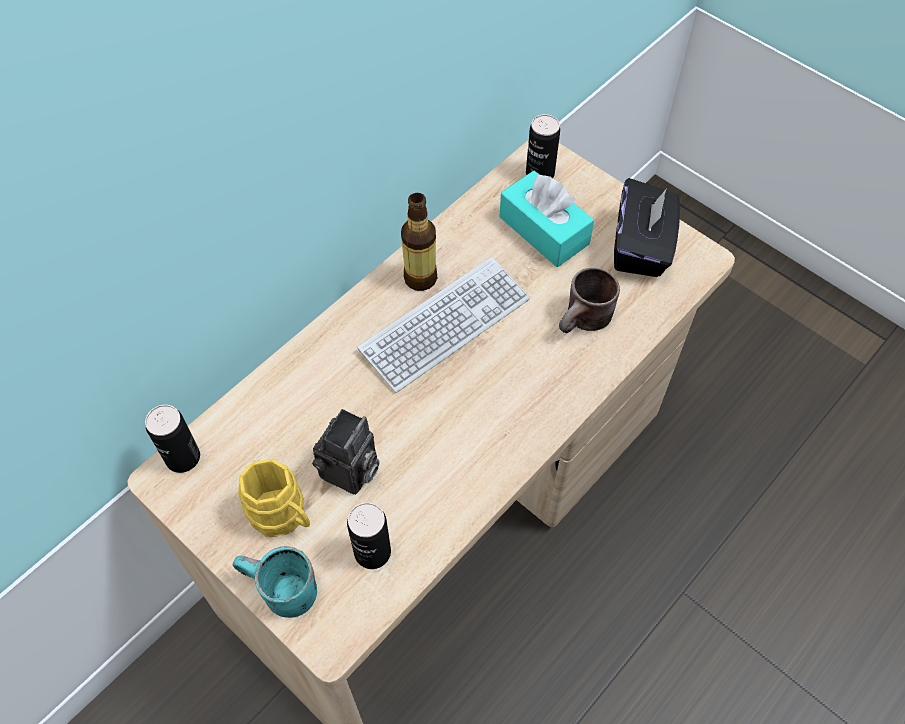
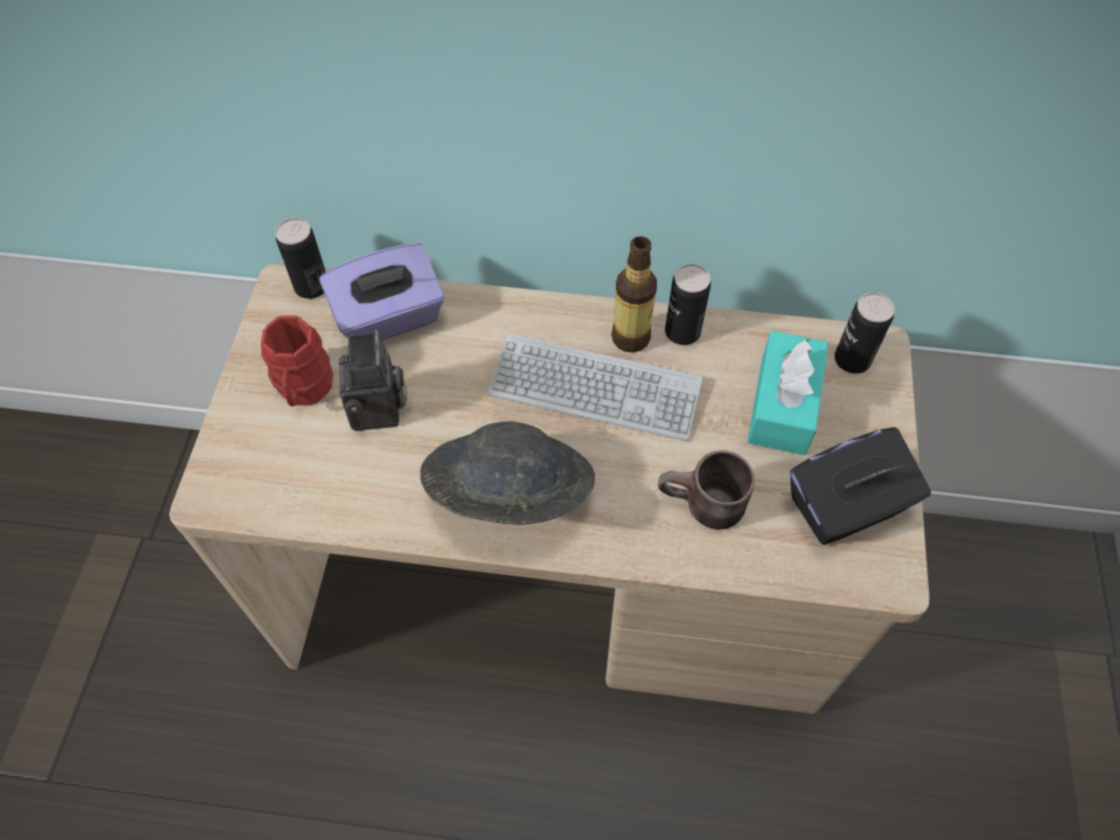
camera: 55 degrees right, 0 degrees up
turquoise mug [233,546,317,618] -> none
yellow mug [238,459,310,537] -> red mug [261,316,333,407]
camera [312,409,380,495] -> camera turned 90 degrees counterclockwise [339,330,407,431]
can [347,502,391,569] -> can moved to [665,264,711,345]
none -> purple tissue box [319,244,445,341]
none -> grey hat [420,421,595,525]

